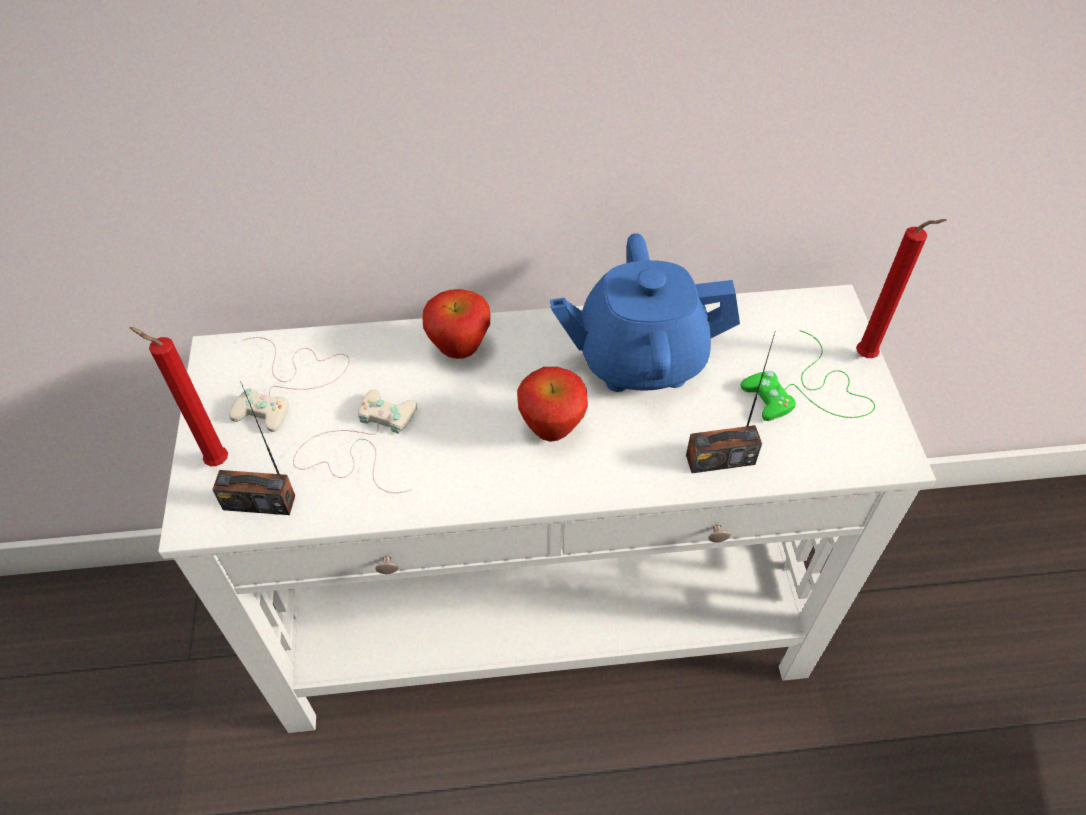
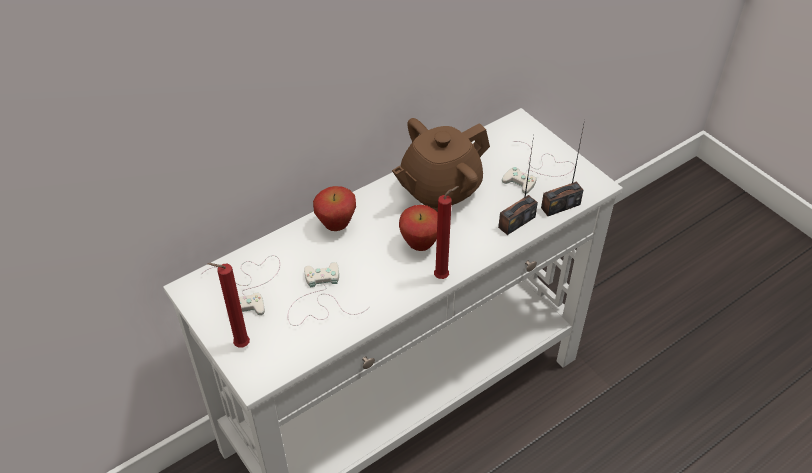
camera: 30 degrees left, 5 degrees down
radio [212,381,295,515] -> radio moved to [541,120,585,216]
blue teapot [550,233,740,392] -> brown teapot [392,118,490,212]
green game controller [741,330,875,421] -> white game controller [502,141,575,194]
red candle [856,219,947,358] -> red candle moved to [434,186,459,279]

